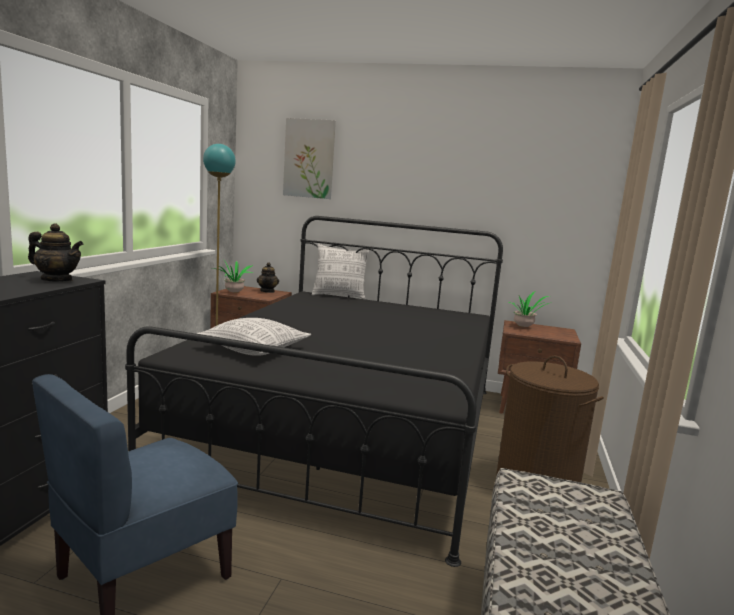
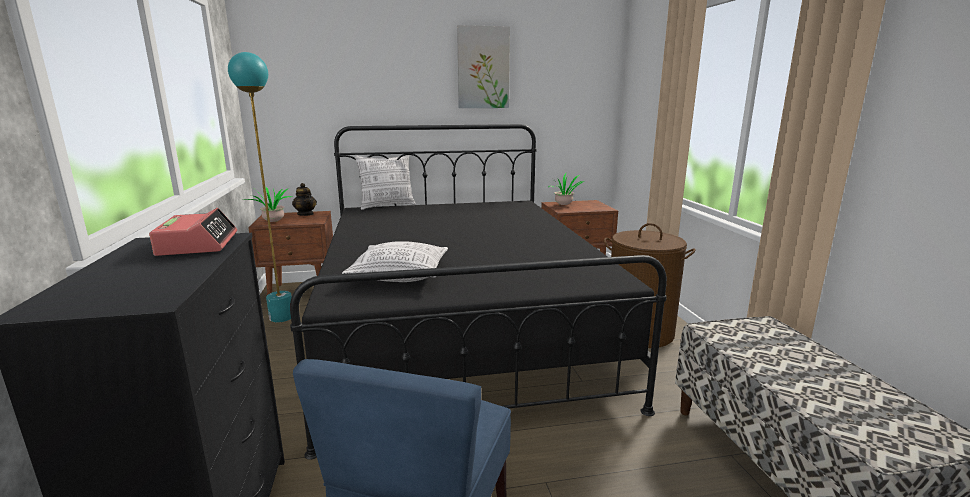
camera: 25 degrees left, 5 degrees up
teapot [28,223,83,282] -> alarm clock [149,208,237,256]
picture [283,118,336,199] -> picture moved to [457,25,510,108]

